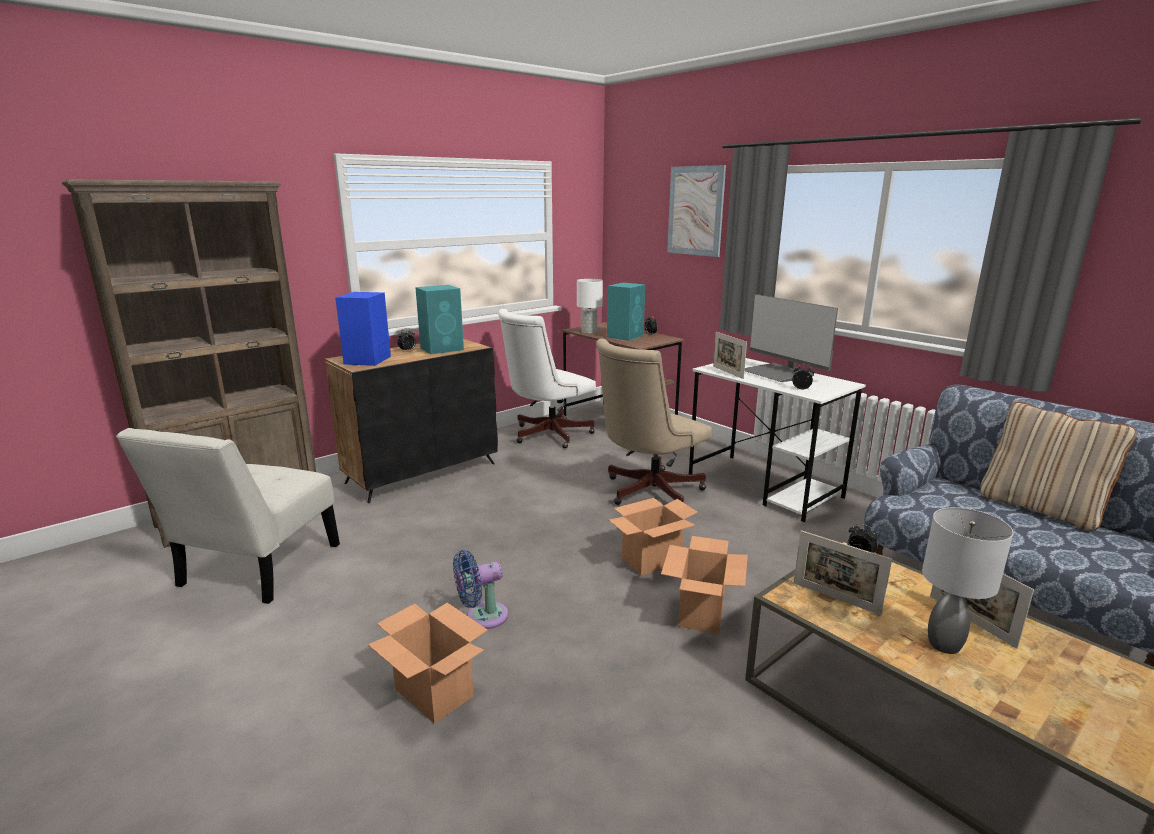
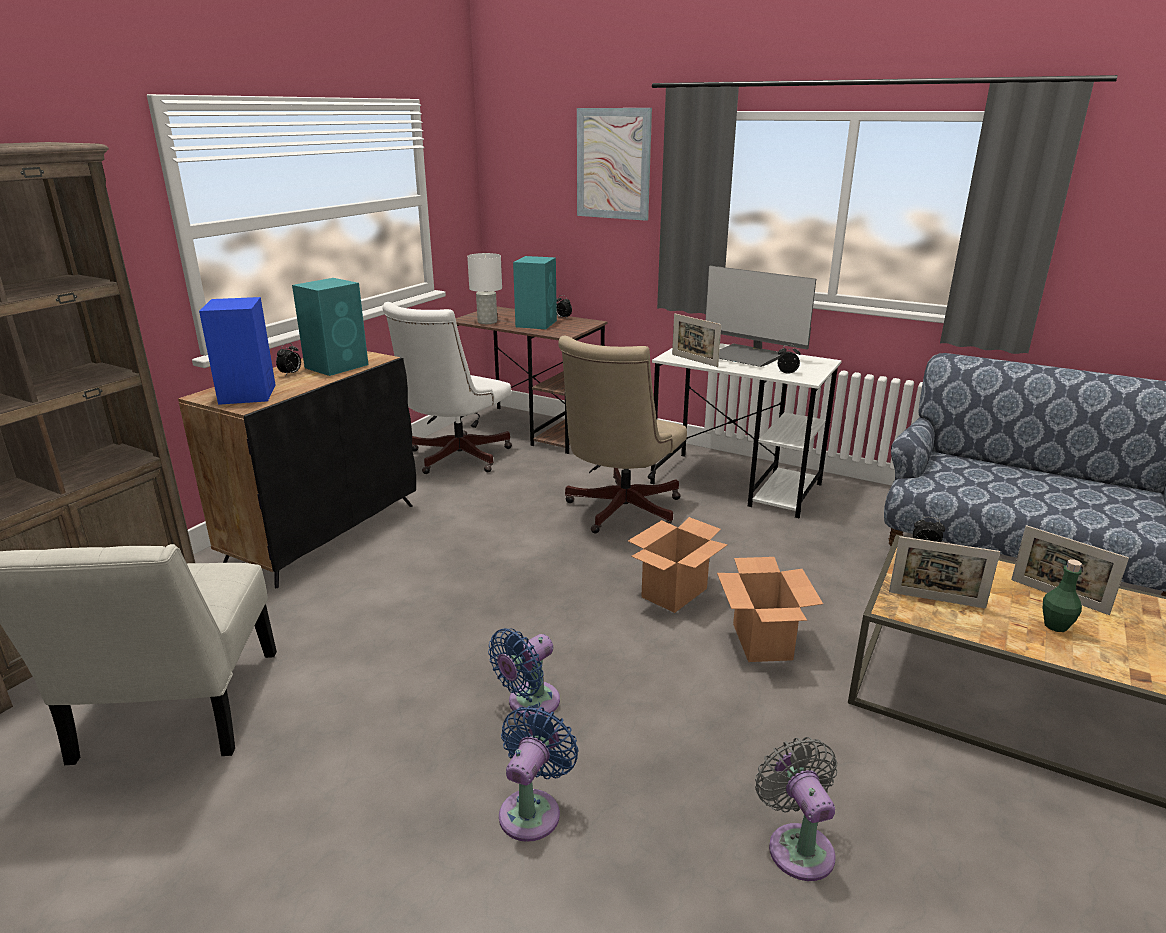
camera: 20 degrees left, 5 degrees up
cardboard box [368,603,488,724] -> blue fan [499,706,578,842]
grey table lamp [922,507,1013,654] -> green bottle [1043,559,1082,632]
beige pillow [980,402,1136,531] -> none
none -> grey fan [755,737,837,881]

